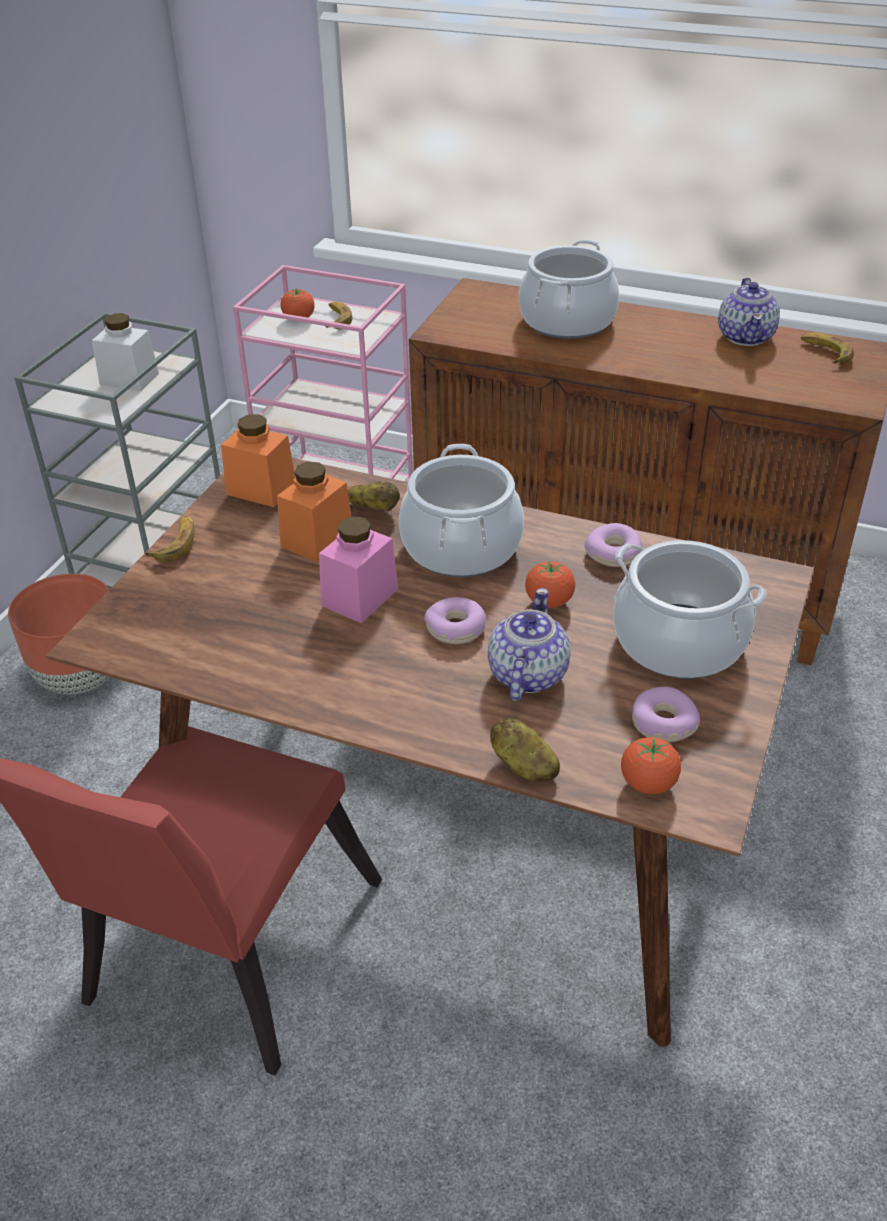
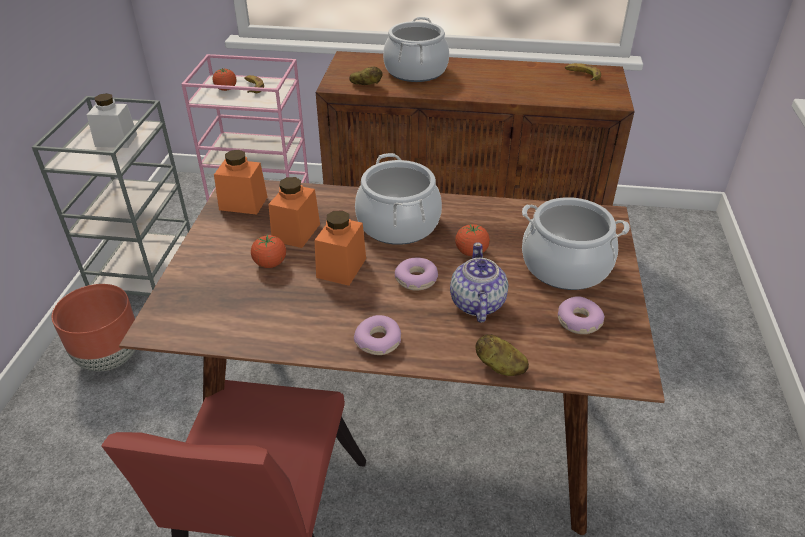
camera: 15 degrees left, 0 degrees up
banana [145,516,195,562] -> none
pink jar [319,517,398,623] -> orange jar [315,211,366,286]
potato [348,481,400,512] -> potato moved to [349,67,383,85]
donut [585,523,642,567] -> donut moved to [354,315,401,355]
tomato [621,737,681,794] -> tomato moved to [251,235,286,268]
teapot [718,277,780,346] -> none

